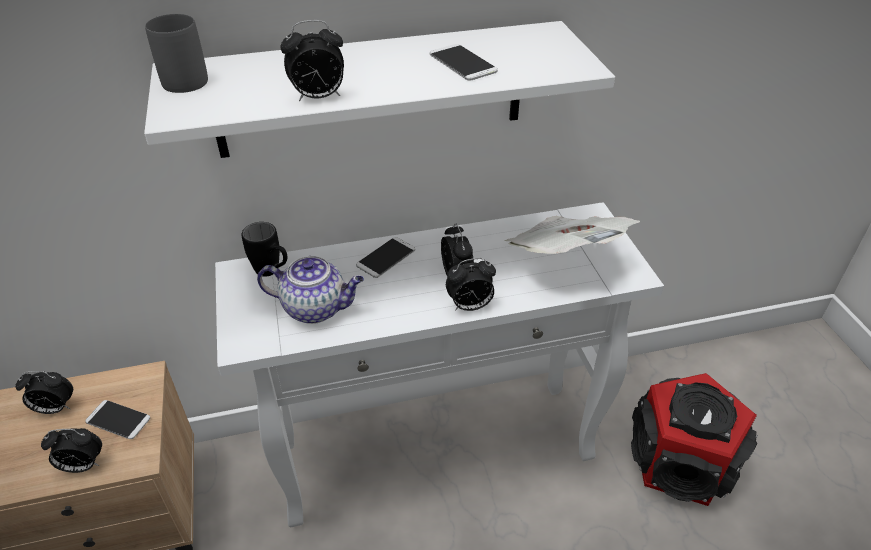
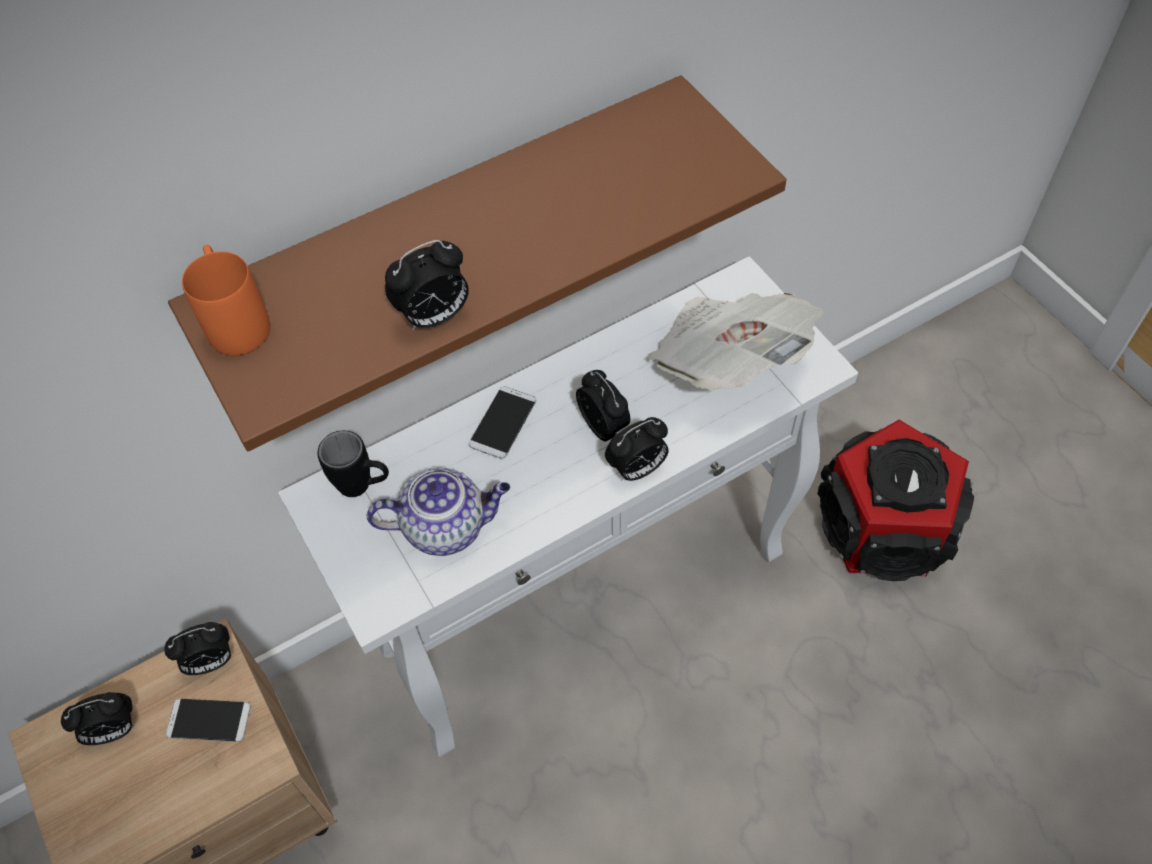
camera: 15 degrees left, 15 degrees up
alarm clock [41,428,102,473] -> alarm clock moved to [164,622,231,675]
white shelf [144,21,615,158] -> brown shelf [168,75,786,451]
grey mug [145,14,208,93] -> orange mug [182,245,270,356]
phone [429,44,498,81] -> none

